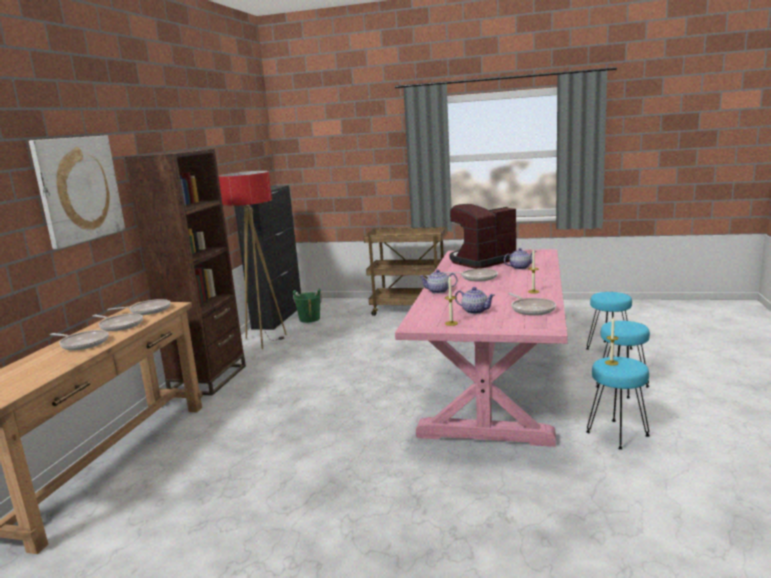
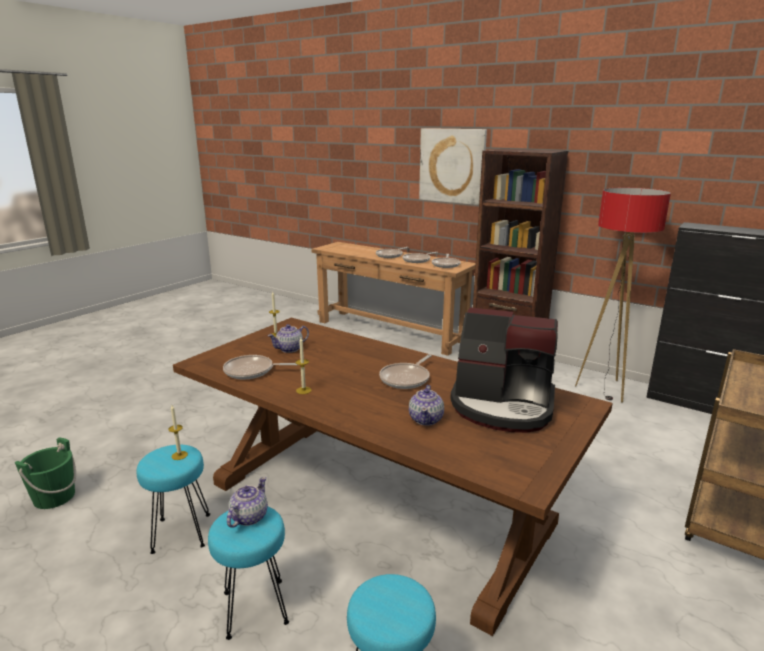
camera: 110 degrees right, 5 degrees up
green bucket [293,289,322,323] -> green bucket moved to [15,438,76,509]
pink dining table [395,249,568,447] -> brown dining table [173,318,613,636]
teapot [419,269,457,294] -> teapot moved to [227,477,268,528]
coffee machine [449,204,516,269] -> coffee machine turned 120 degrees clockwise [450,308,558,433]

